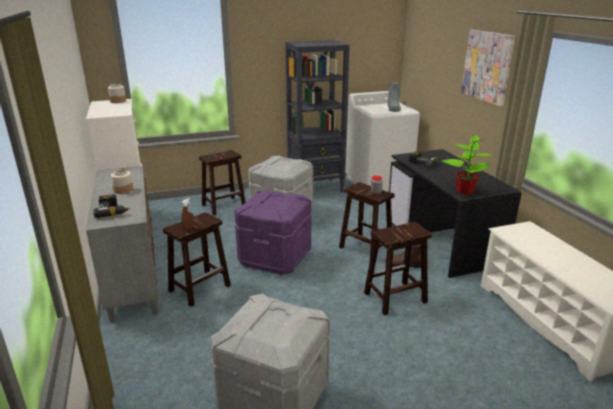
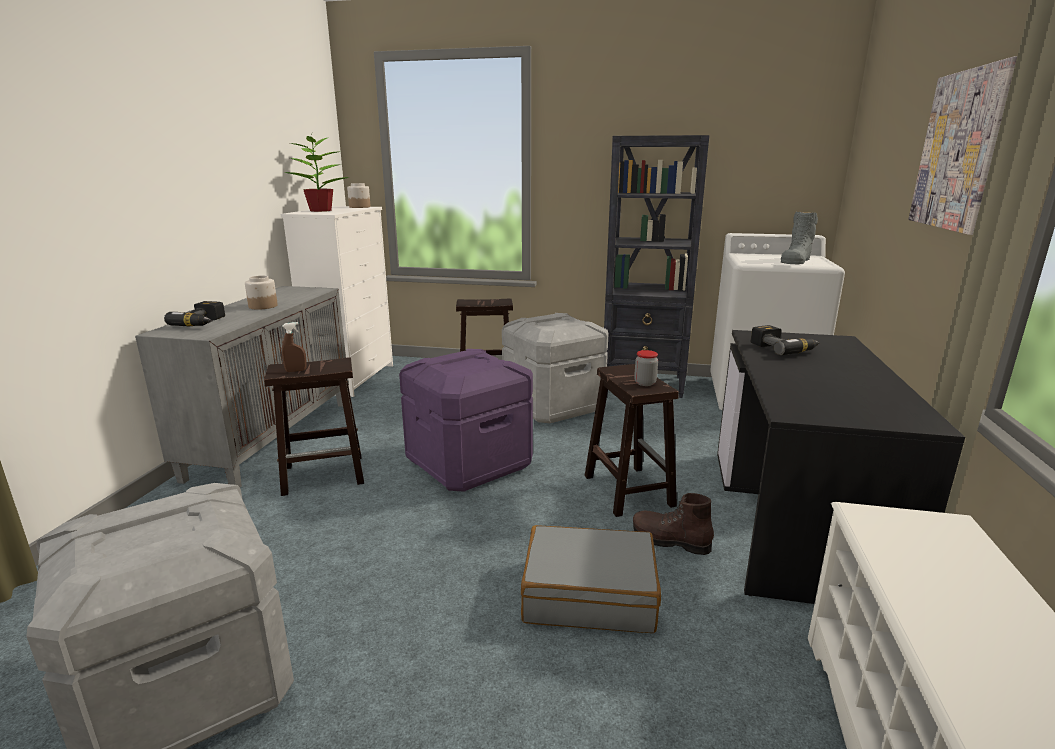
camera: 30 degrees right, 5 degrees down
brown stool [364,222,432,315] -> grey suitcase [521,525,661,633]
potted plant [442,135,492,195] -> potted plant moved to [284,136,350,212]

